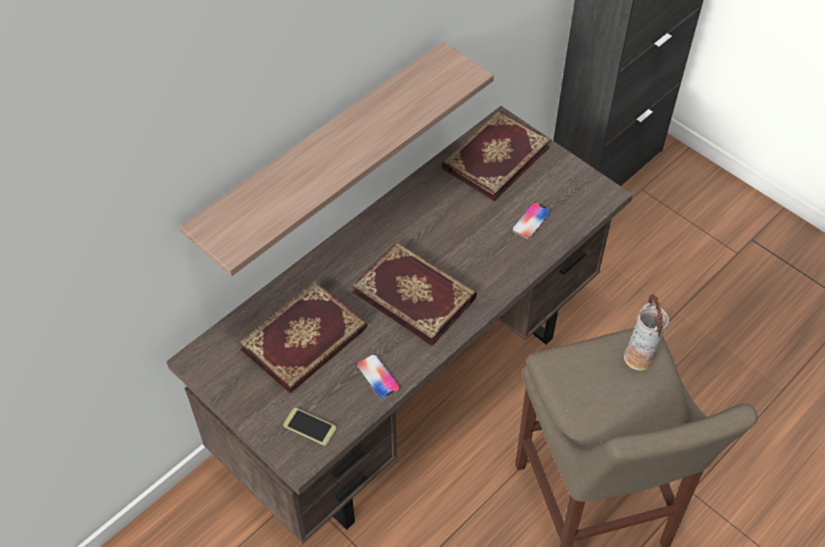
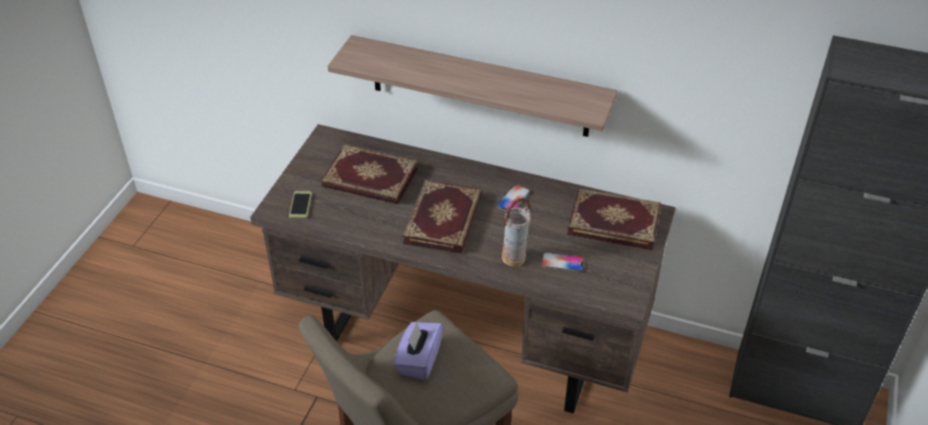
camera: 65 degrees right, 10 degrees down
phone [356,354,400,400] -> phone moved to [497,185,530,211]
vase [624,294,669,371] -> vase moved to [502,197,532,267]
none -> purple tissue box [394,322,444,380]

